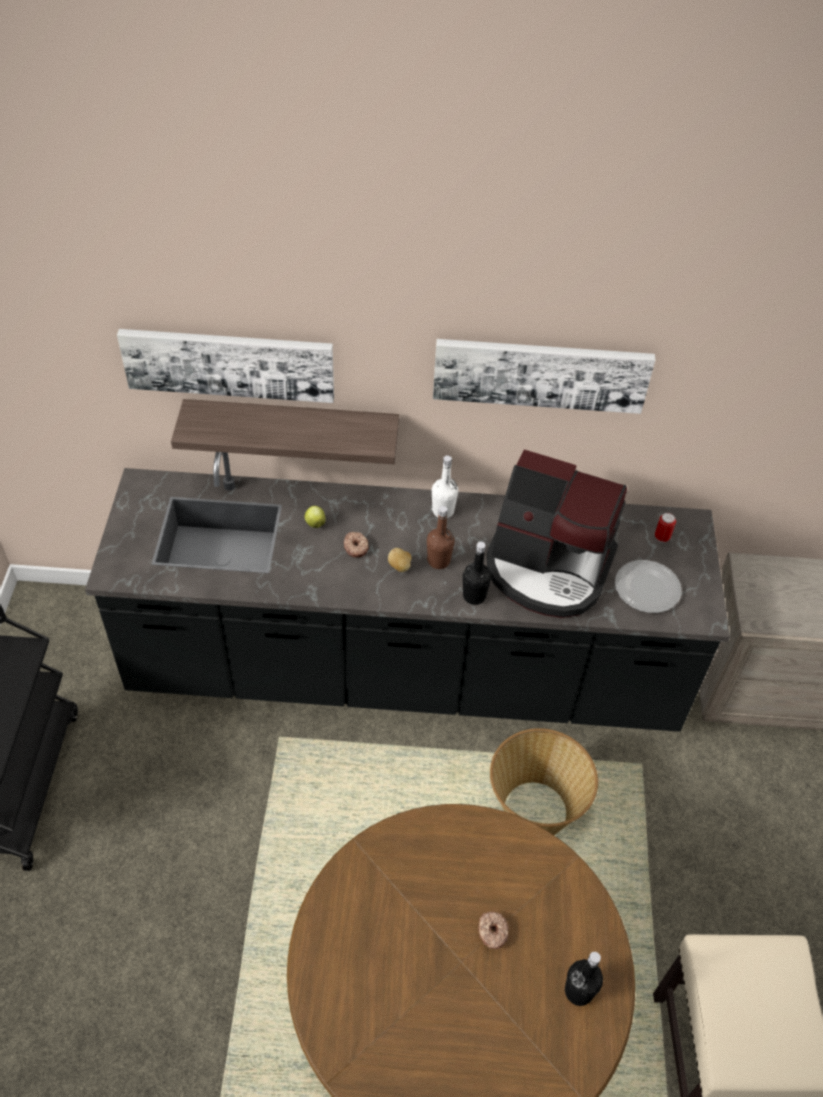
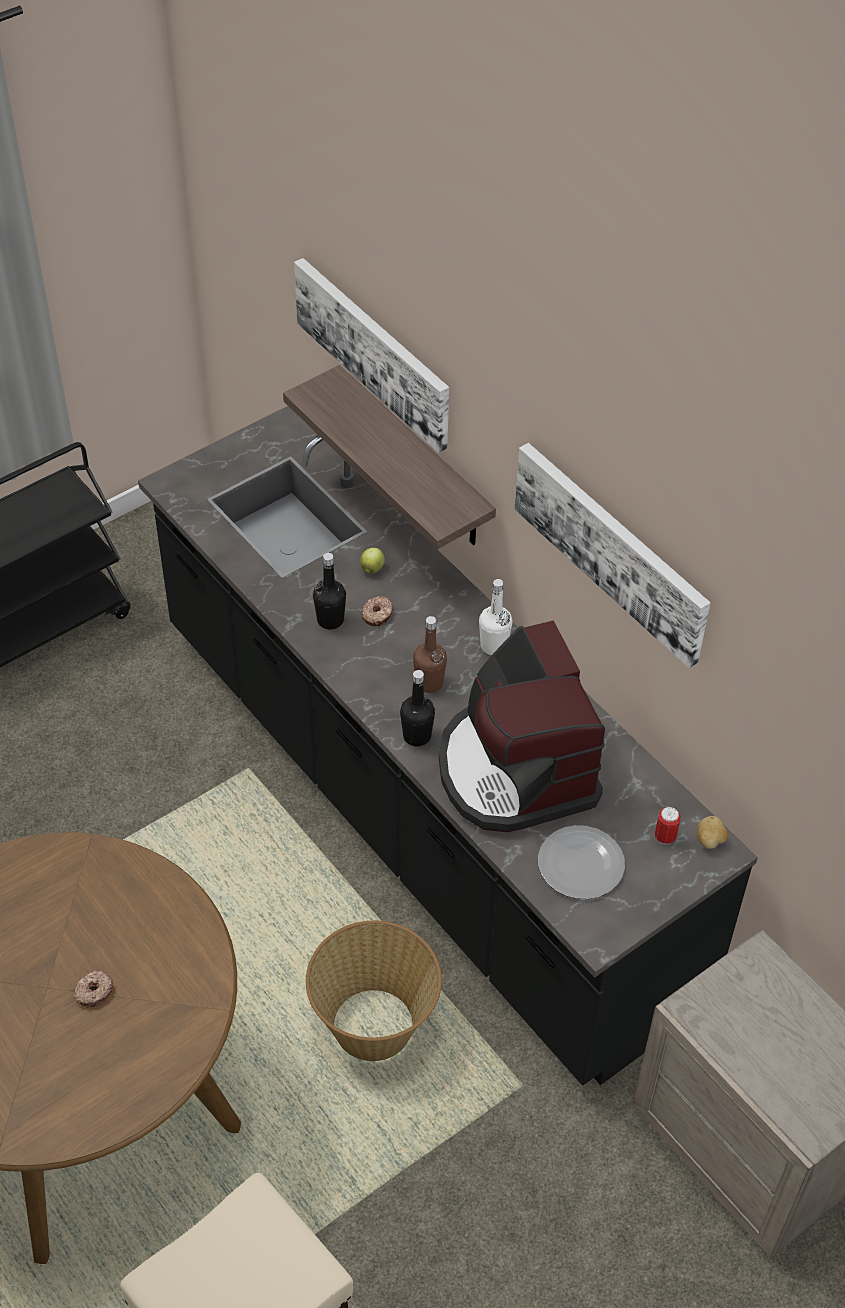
camera: 50 degrees right, 0 degrees up
potato [388,548,412,572] -> potato moved to [697,816,728,849]
black bottle [565,952,603,1006] -> black bottle moved to [313,553,346,629]

